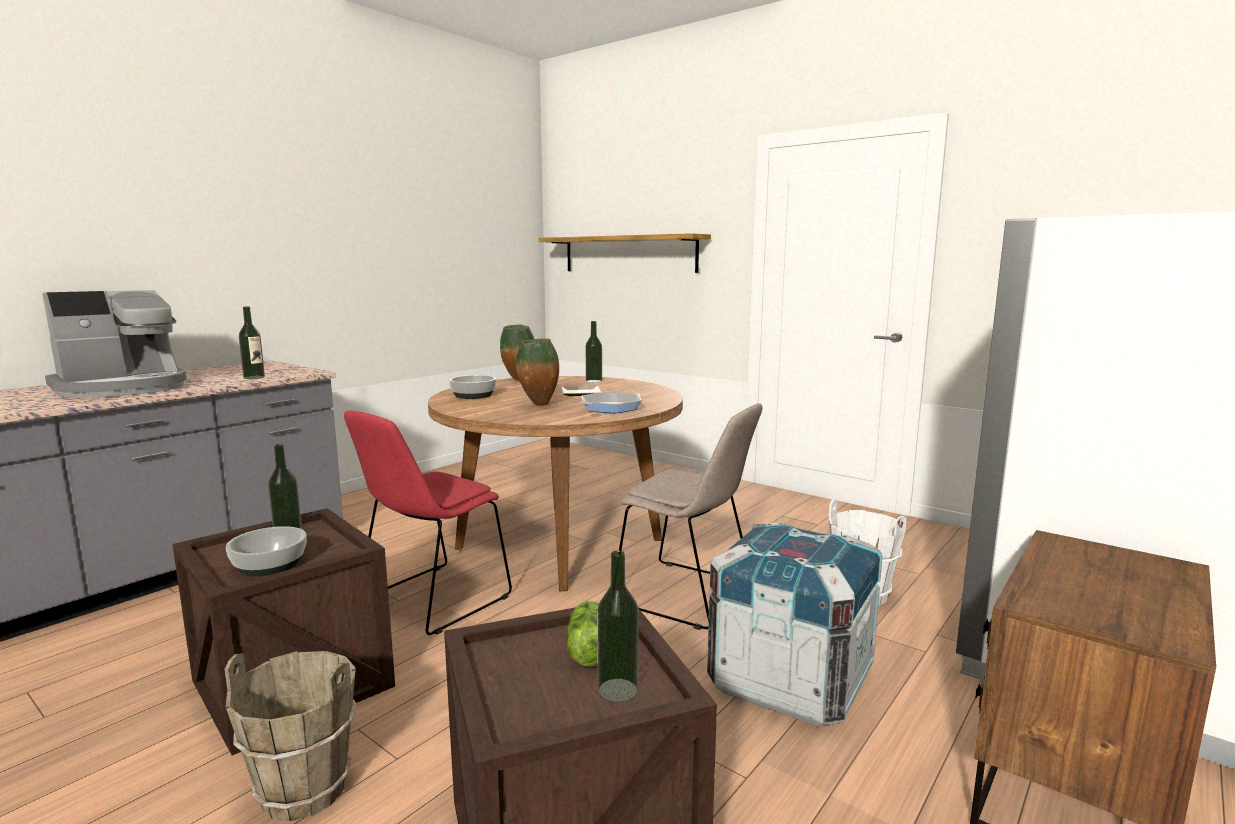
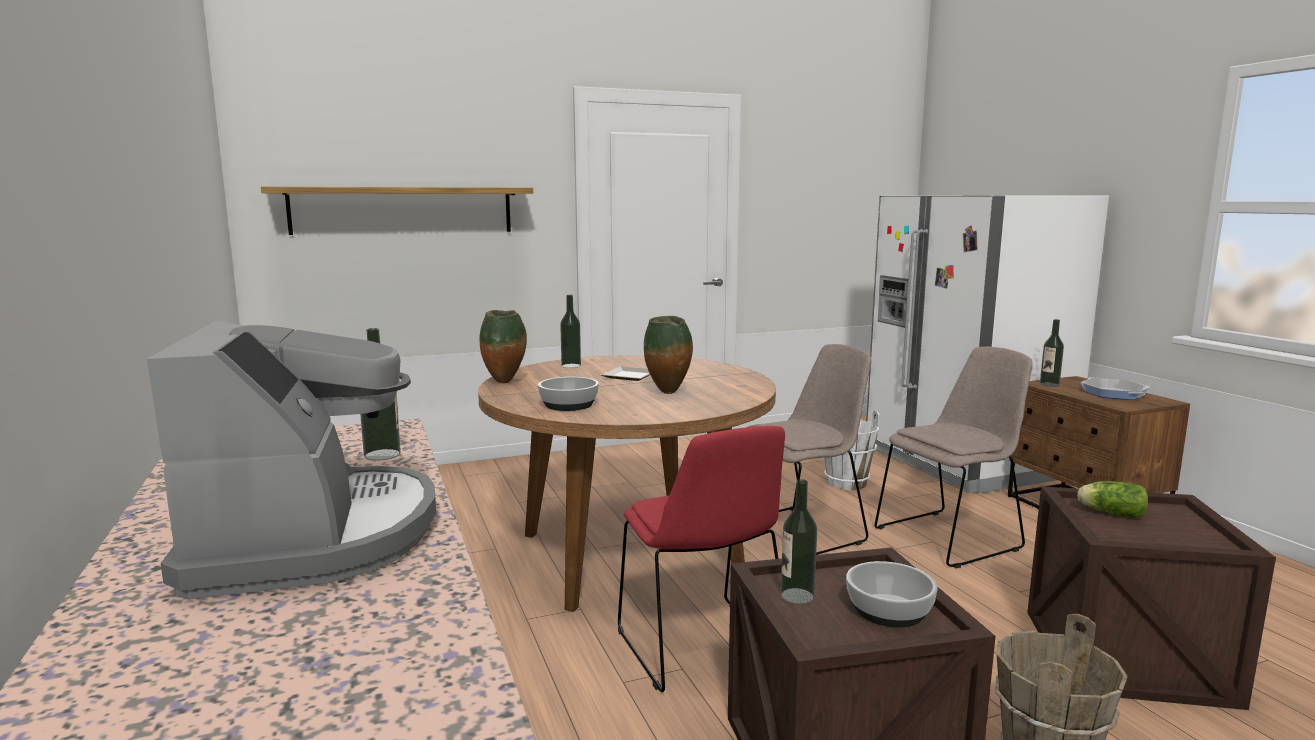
camera: 60 degrees left, 0 degrees up
frying pan [580,392,642,413] -> frying pan moved to [1081,377,1150,400]
bottle [597,550,639,703] -> bottle moved to [1040,319,1064,387]
crate [707,522,883,726] -> beige chair [875,347,1033,568]

